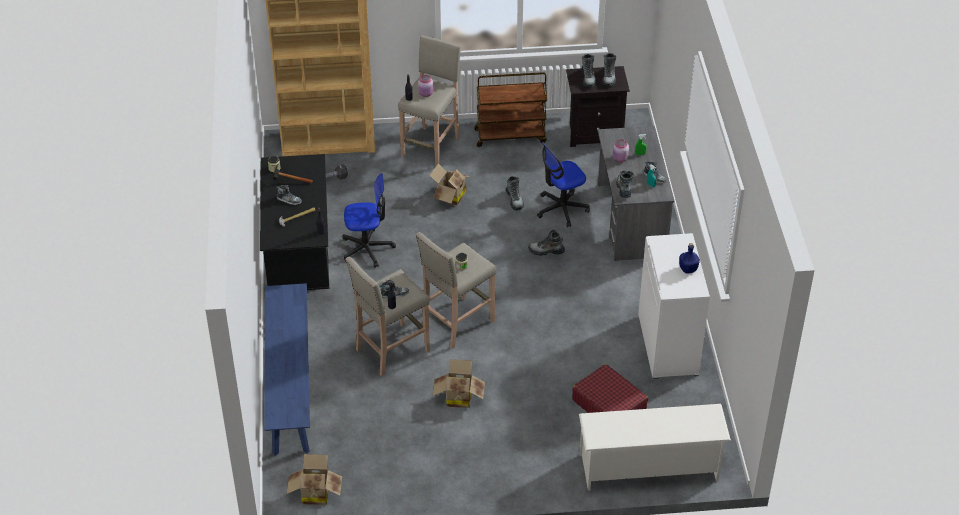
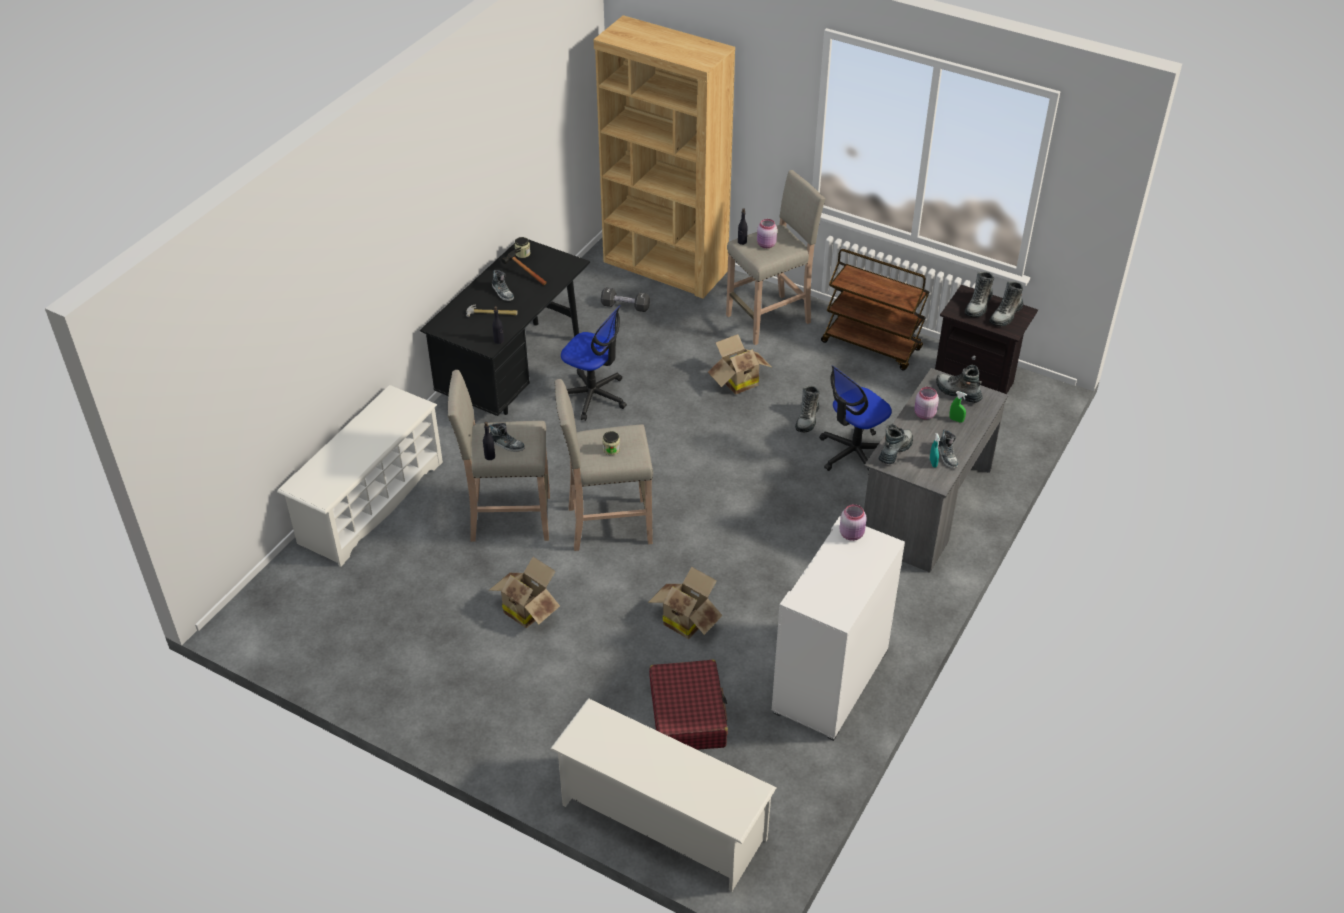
camera: 35 degrees right, 0 degrees up
blue bench [264,283,310,456] -> white shoe rack [277,385,443,567]
cardboard box [286,454,342,505] -> cardboard box moved to [648,567,723,639]
boot [528,230,565,256] -> boot moved to [936,365,983,403]
office chair [537,142,590,227] -> office chair turned 45 degrees counterclockwise [819,365,892,474]
blue bottle [679,243,700,274] -> none
none -> pink jar [840,504,866,541]

